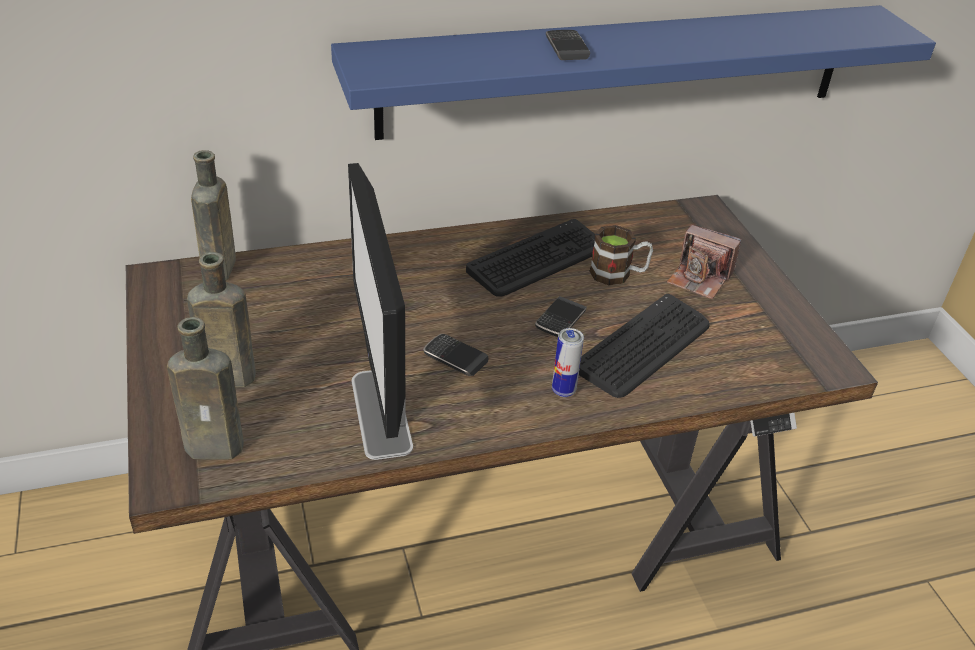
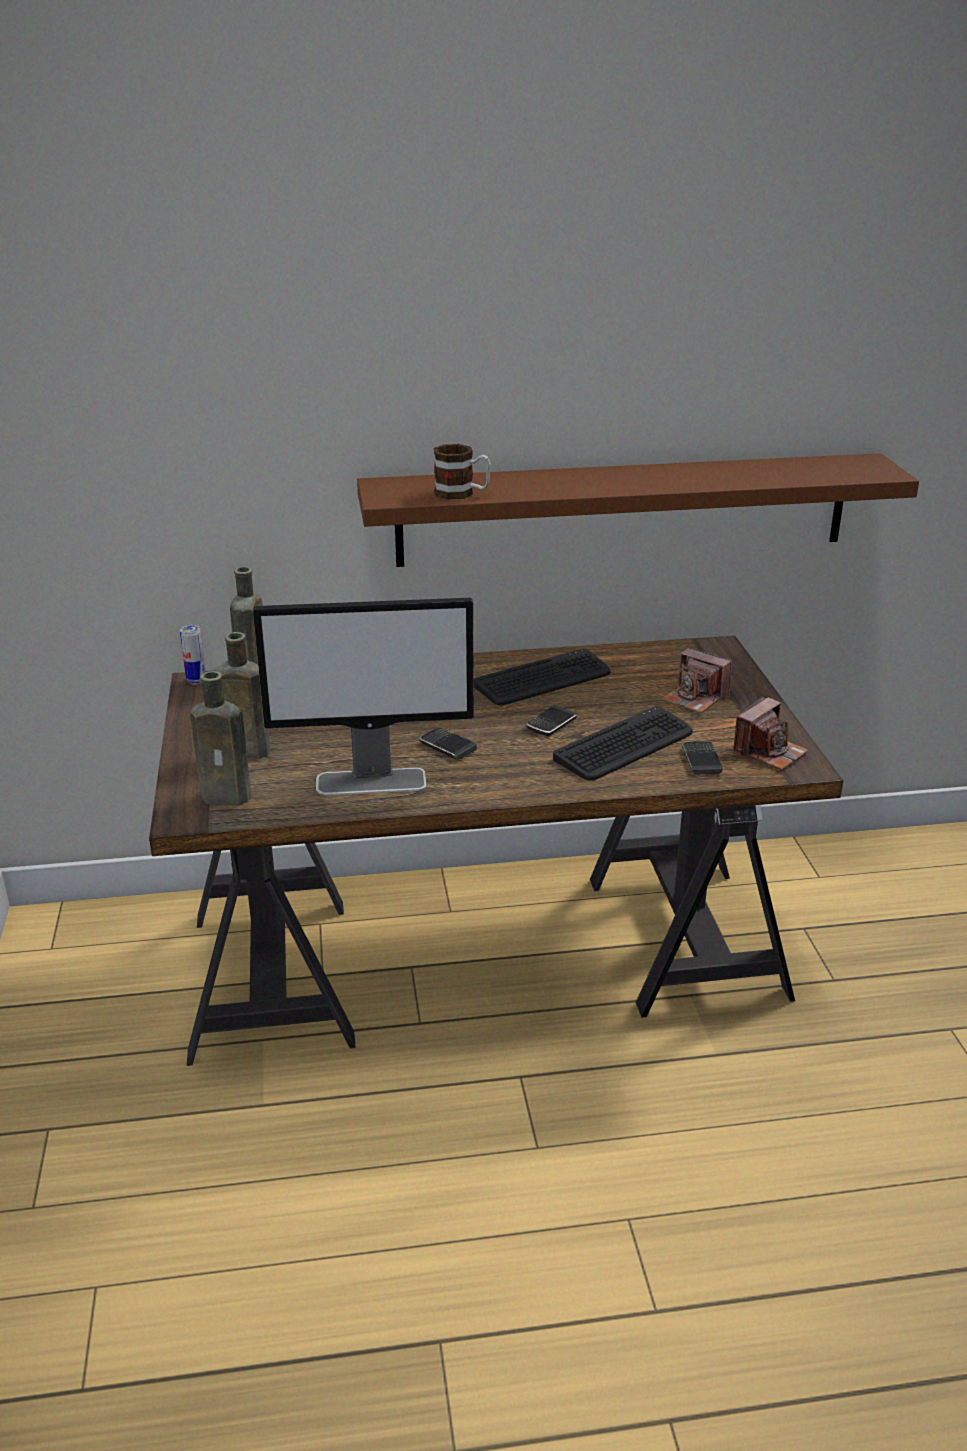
camera: 10 degrees right, 10 degrees down
blue shelf [331,5,936,140] -> brown shelf [357,453,919,567]
monitor [348,163,413,460] -> monitor turned 90 degrees counterclockwise [253,598,474,796]
phone [546,30,590,60] -> phone moved to [682,741,723,775]
can [552,328,584,397] -> can moved to [180,625,206,684]
mug [589,225,653,285] -> mug moved to [434,444,491,500]
none -> camera [733,696,808,770]

